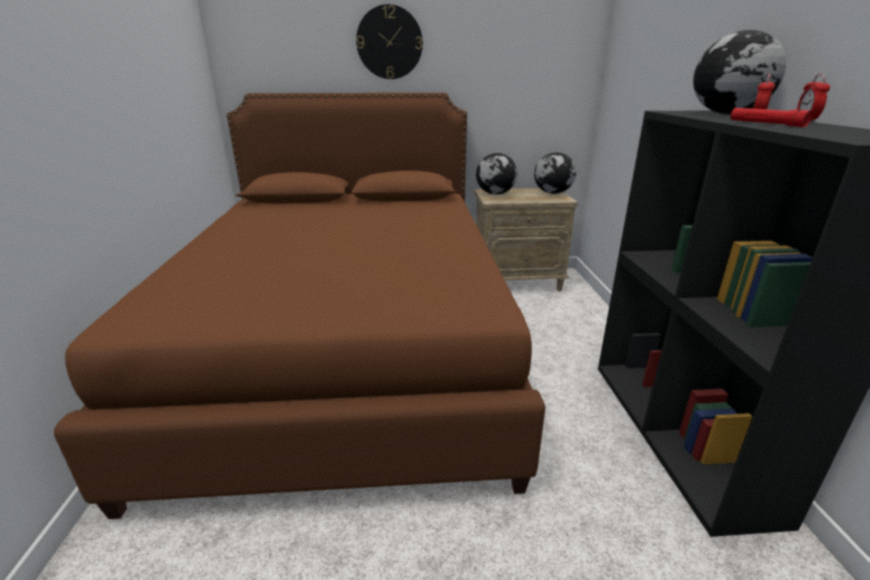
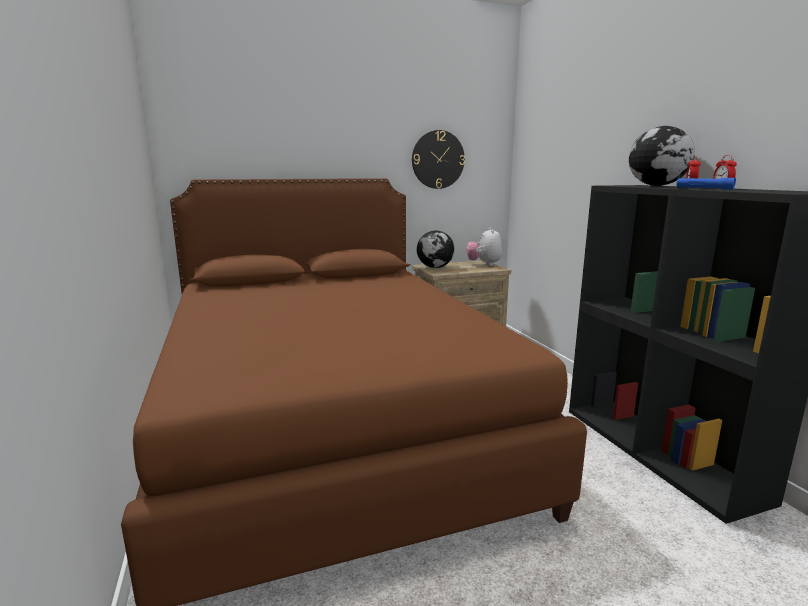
camera: 15 degrees left, 10 degrees down
wall clock [356,4,423,79] -> wall clock moved to [412,130,465,189]
globe [534,152,576,194] -> plush toy [466,228,502,266]
red flashlight [731,108,812,127] -> blue flashlight [677,178,736,190]

